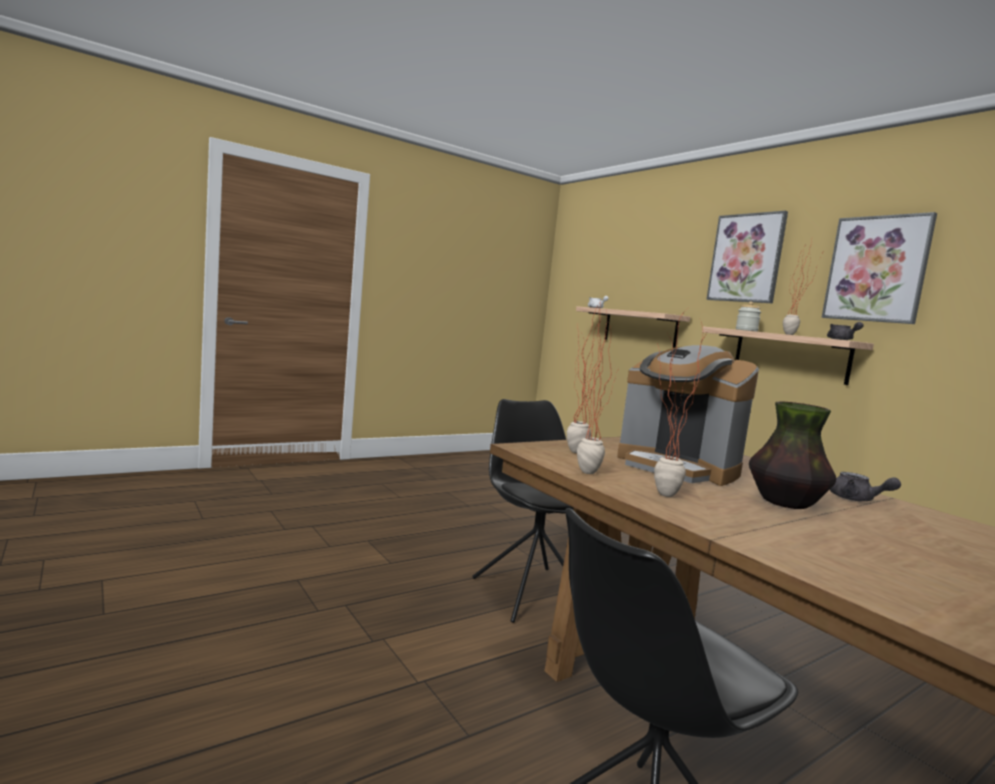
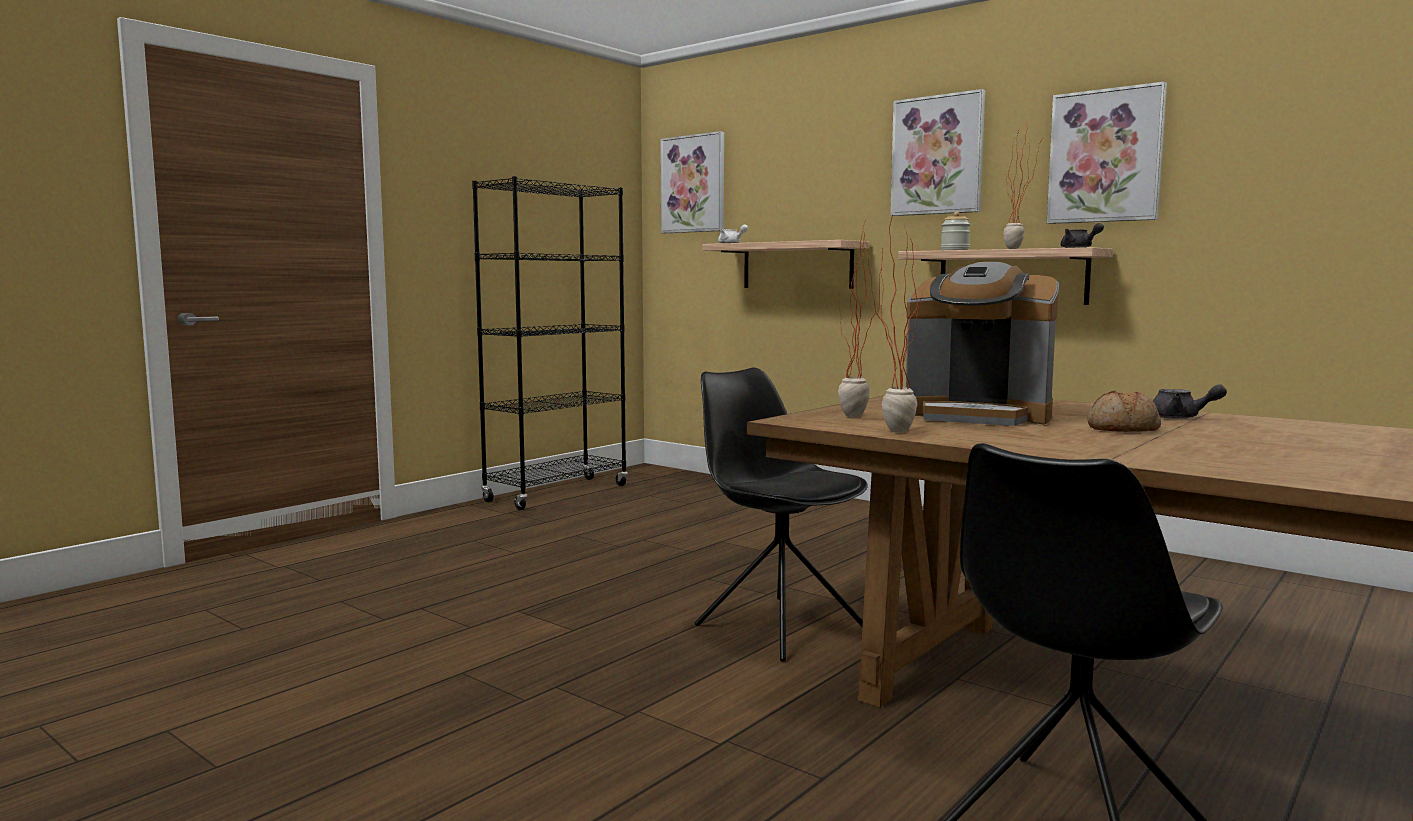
camera: 15 degrees left, 0 degrees up
potted plant [654,309,707,497] -> none
vase [749,401,836,509] -> bread [1088,391,1161,432]
none -> black bookcase [472,176,628,510]
none -> picture [660,131,724,233]

